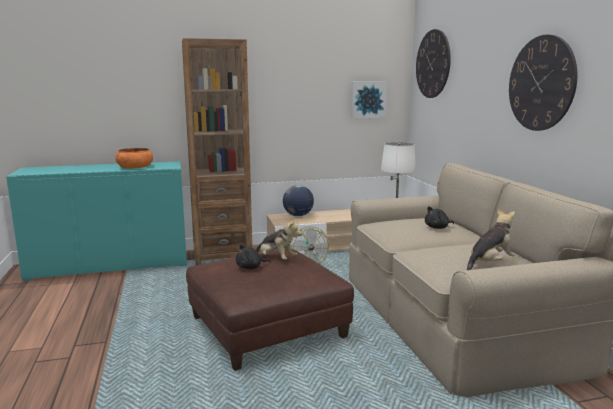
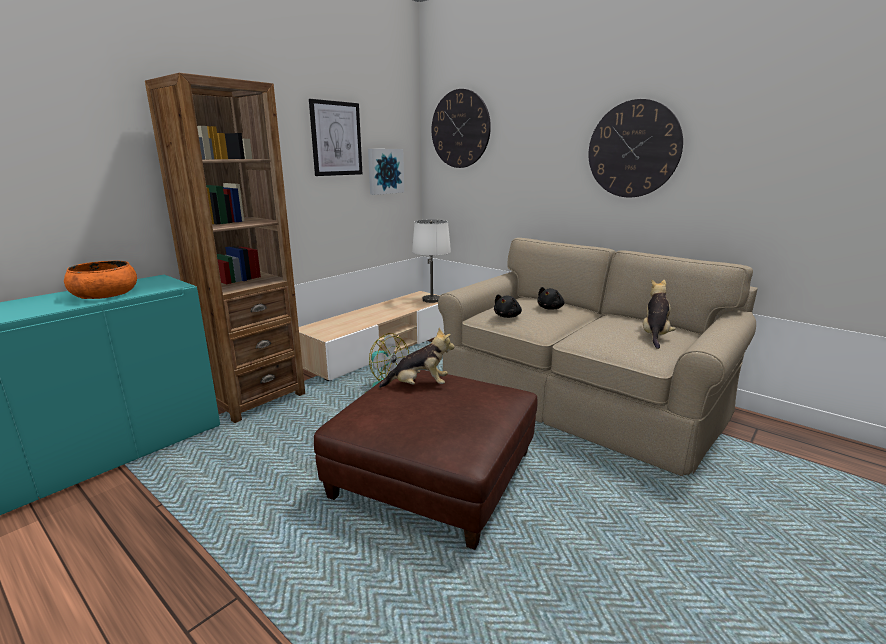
camera: 35 degrees left, 5 degrees up
black plush toy [236,244,271,269] -> black plush toy moved to [494,294,522,318]
globe [283,185,314,216] -> none
none -> picture [309,99,362,176]

